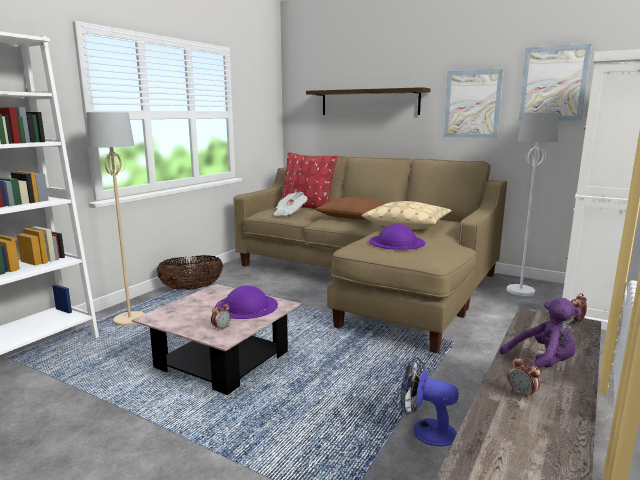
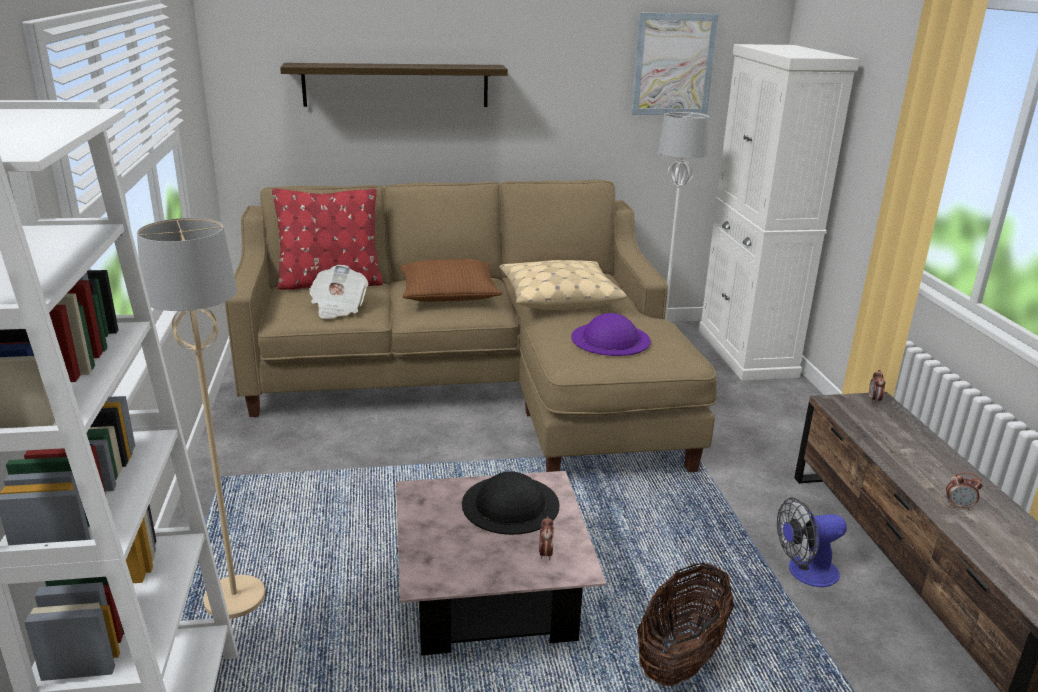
camera: 40 degrees left, 10 degrees up
basket [156,255,223,290] -> basket moved to [637,563,734,686]
purple hat [215,286,278,319] -> black hat [462,471,560,535]
picture [444,69,504,138] -> none
purple plush toy [500,298,581,369] -> none

